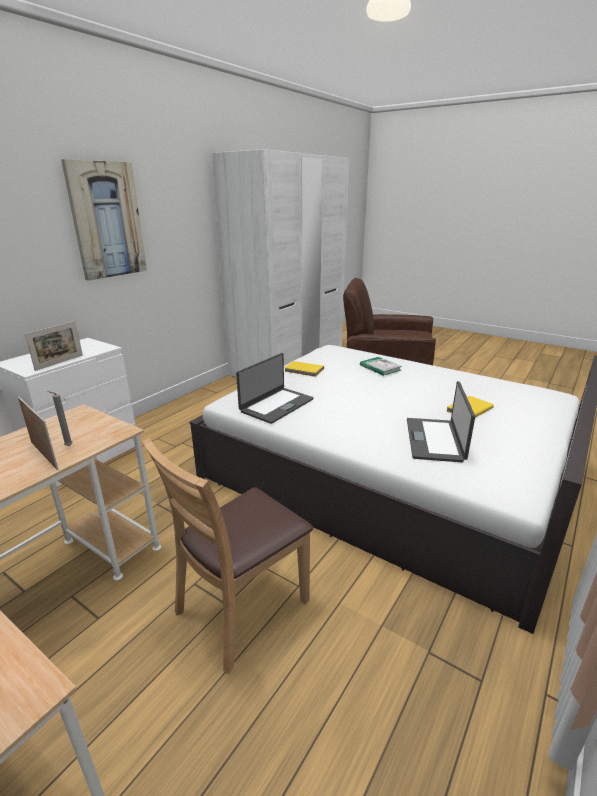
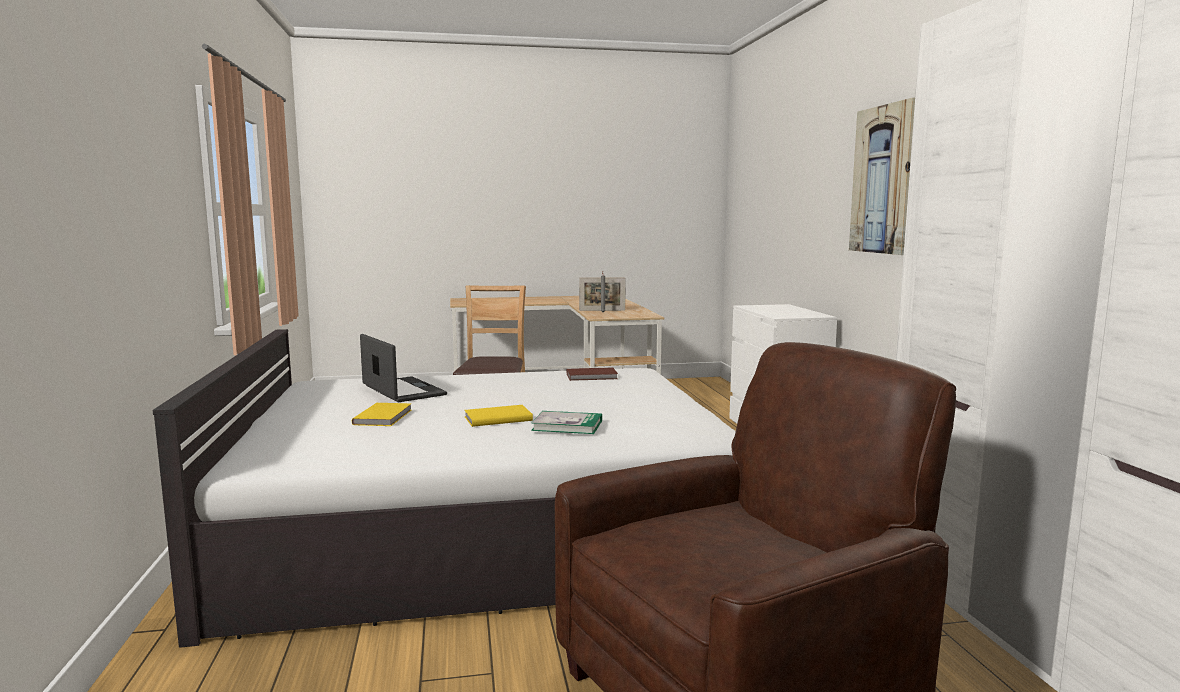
camera: 135 degrees right, 15 degrees down
picture frame [25,321,83,371] -> none
laptop [236,353,314,424] -> brown book [567,367,618,381]
yellow book [284,361,324,377] -> yellow book moved to [464,405,533,427]

